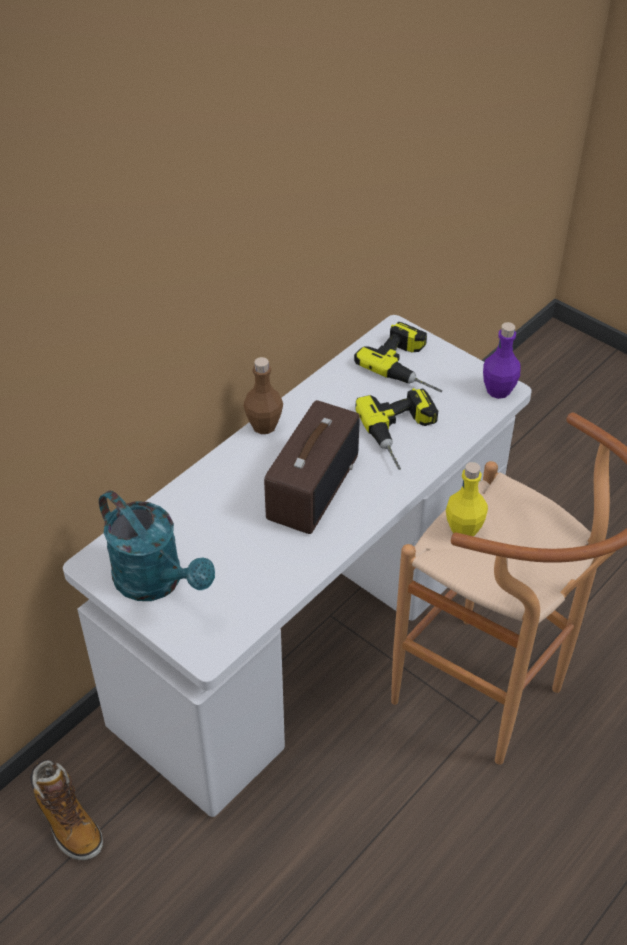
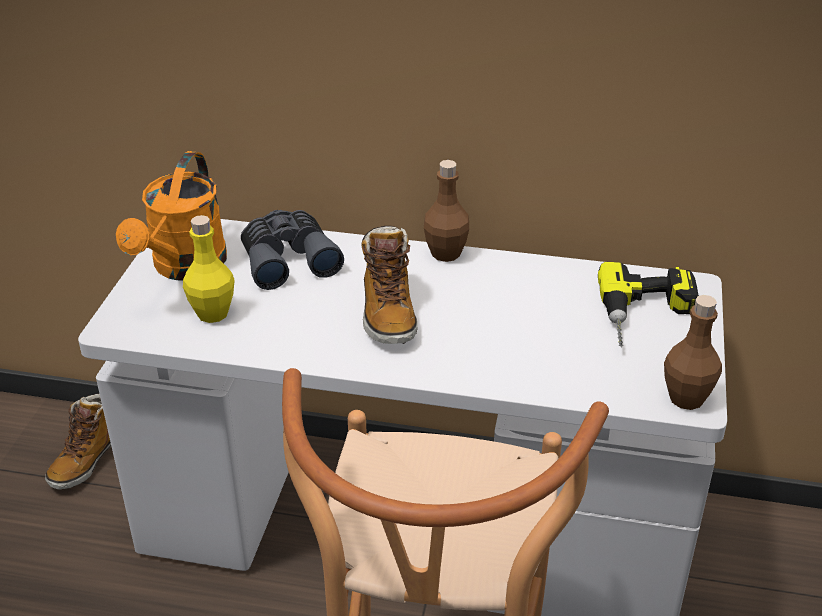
camera: 60 degrees right, 10 degrees down
turquoise watering can [99,490,215,601] -> orange watering can [116,151,227,281]
radio [264,400,360,534] -> boot [361,226,417,344]
power drill [355,388,438,470] -> none
yellow bottle [446,462,488,536] -> yellow bottle moved to [183,215,235,323]
purple bottle [483,322,521,399] -> brown bottle [664,295,722,410]
none -> grey binoculars [241,210,344,290]

